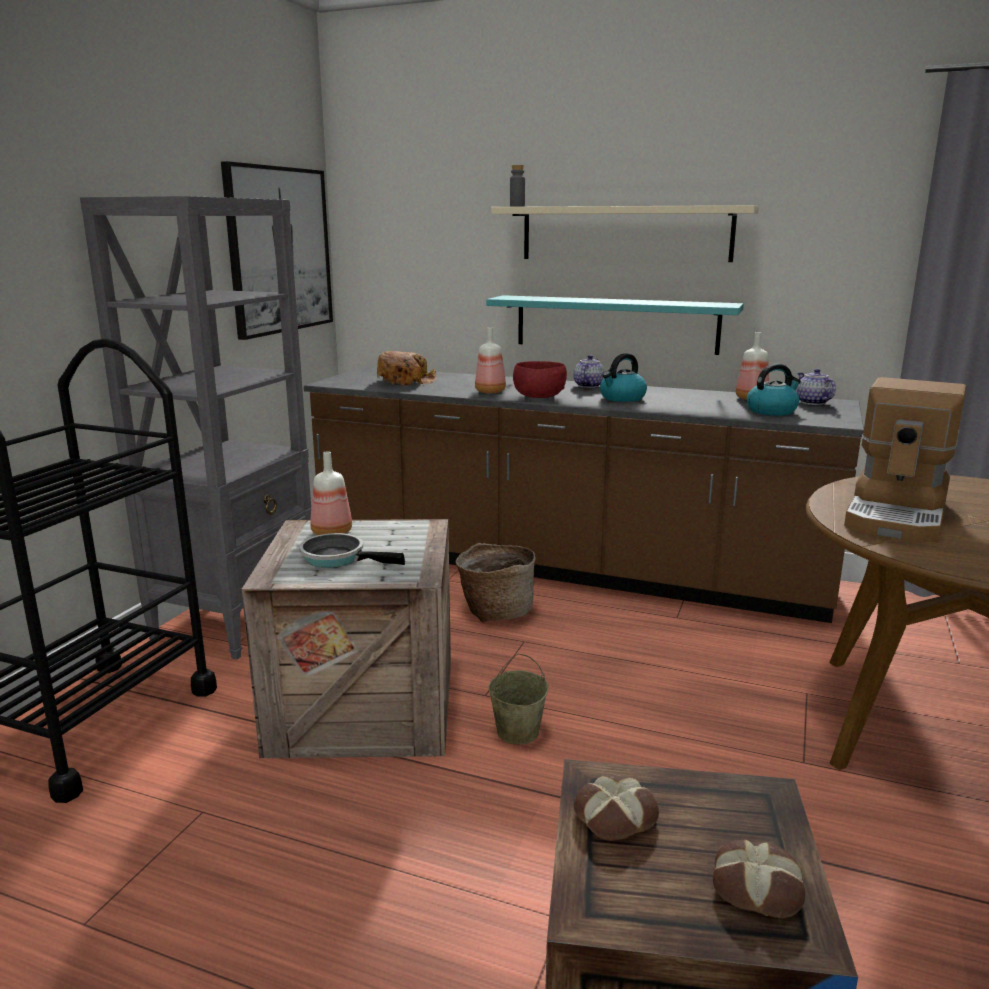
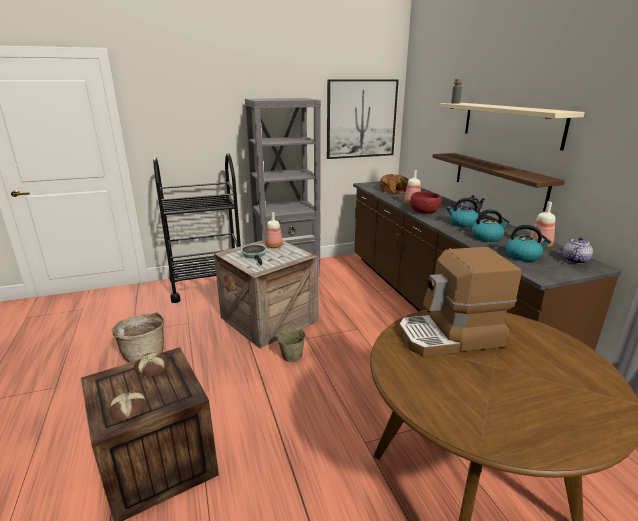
camera: 50 degrees right, 5 degrees up
basket [456,543,536,623] -> basket moved to [112,312,164,362]
turquoise shelf [486,295,744,355] -> brown shelf [432,153,565,212]
none -> kettle [471,209,509,242]

